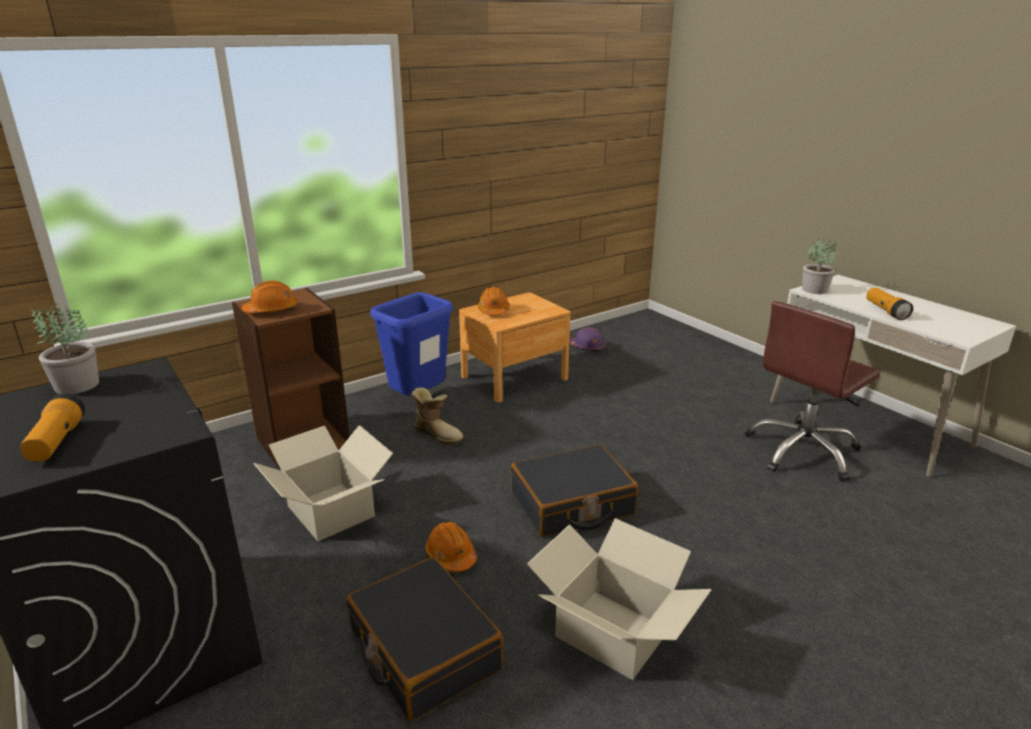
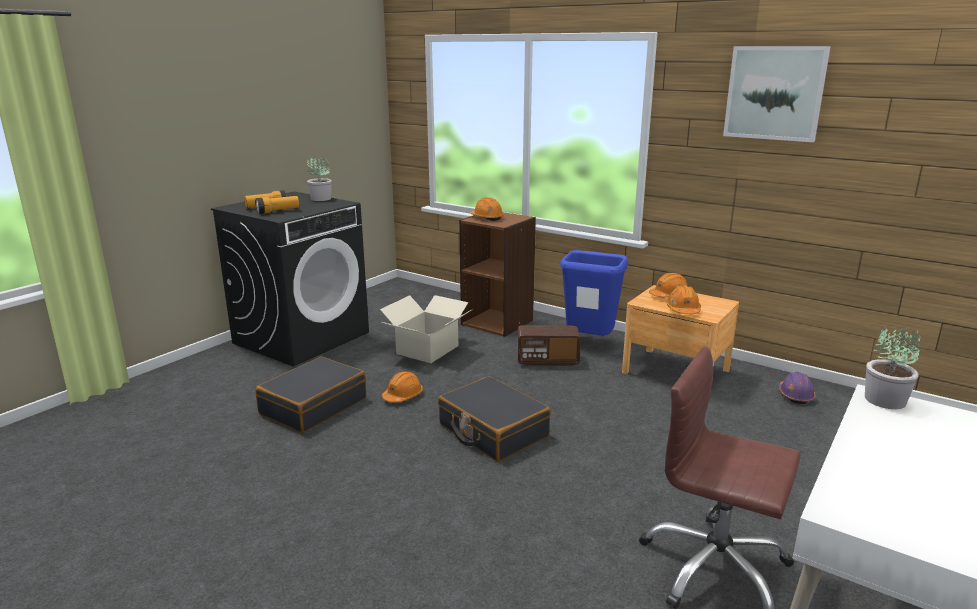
camera: 70 degrees right, 5 degrees down
boot [411,387,464,445] -> radio [517,325,581,366]
cardboard box [527,518,711,680] -> none
flashlight [866,288,913,320] -> flashlight moved to [255,196,299,214]
none -> orange hard hat [666,285,701,314]
none -> picture [723,46,831,142]

